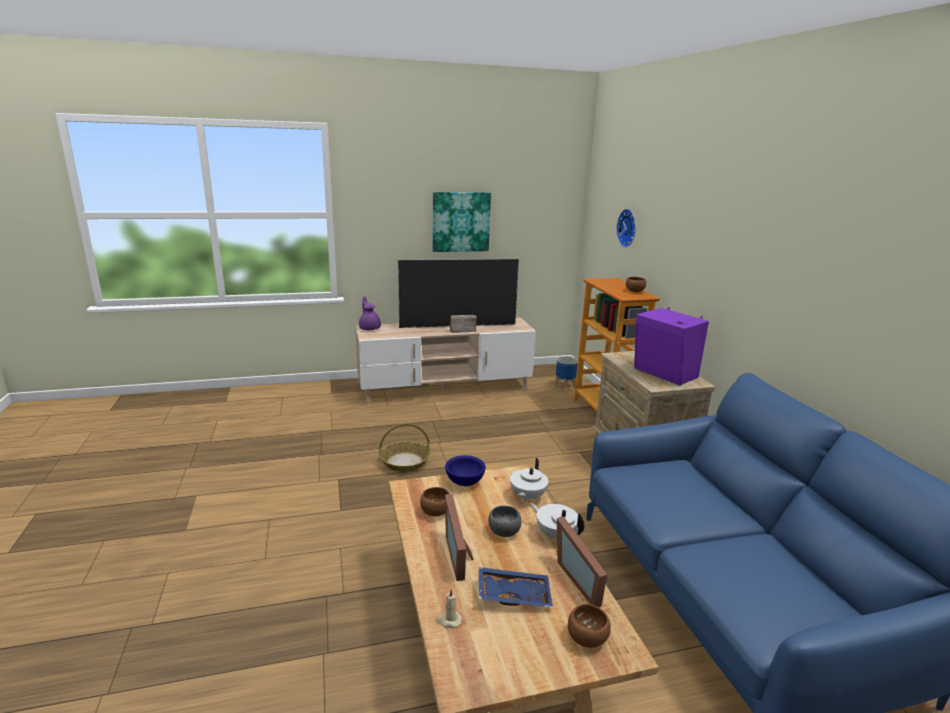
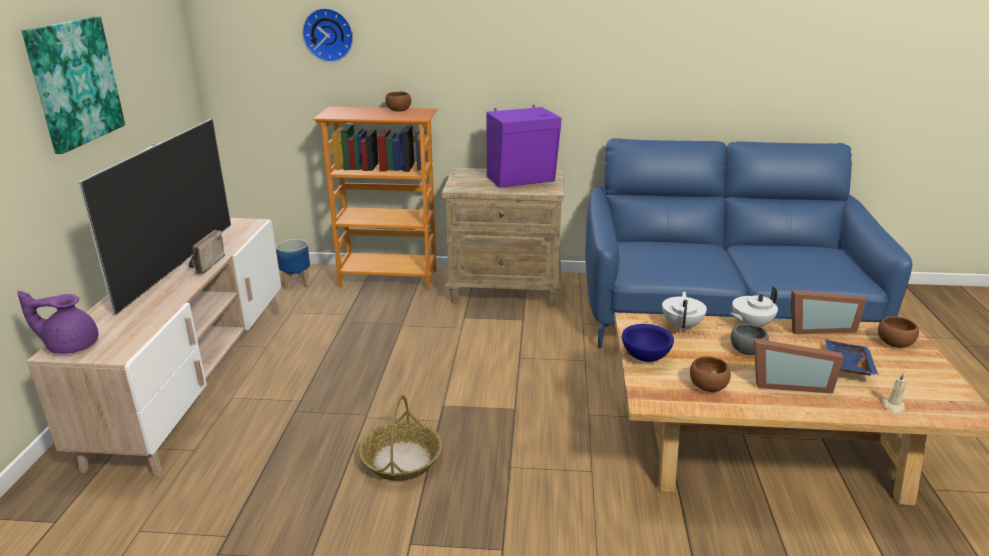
camera: 70 degrees left, 5 degrees up
white teapot [510,458,548,502] -> white teapot turned 120 degrees counterclockwise [662,291,707,331]

